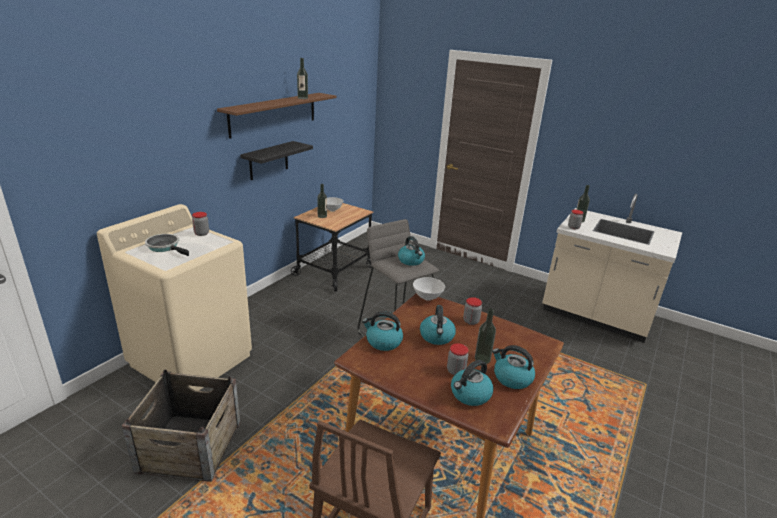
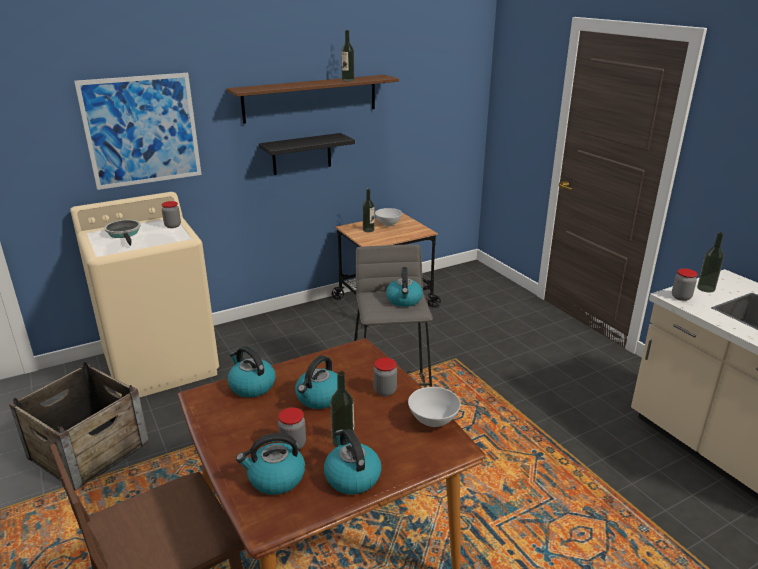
camera: 30 degrees right, 0 degrees up
white bowl [413,277,445,301] -> white bowl moved to [408,387,461,427]
none -> picture [74,73,202,190]

